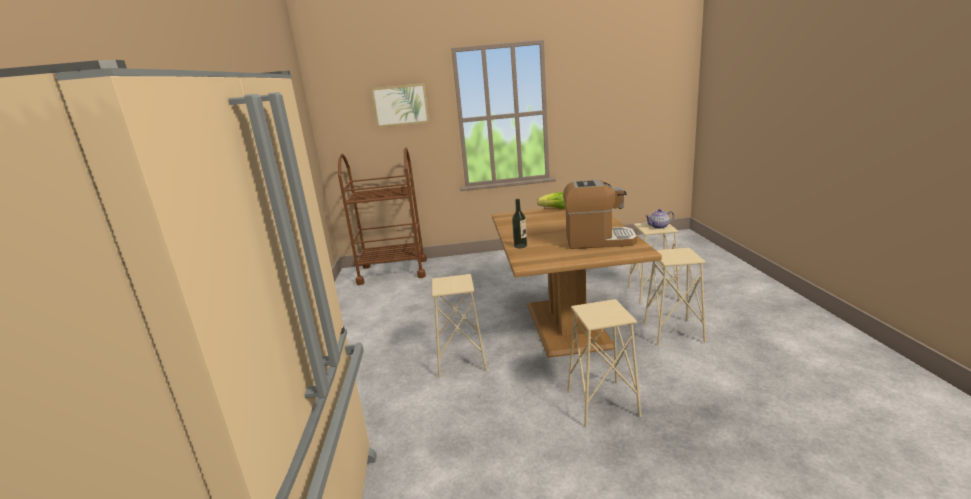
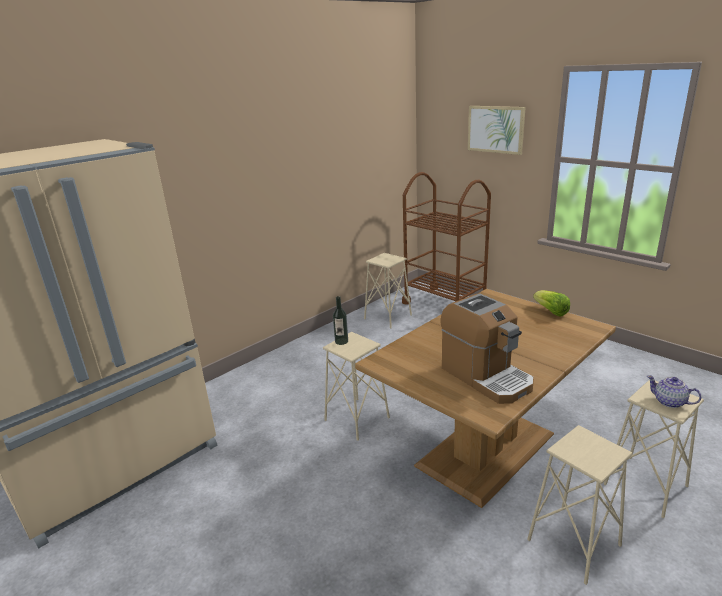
camera: 50 degrees right, 5 degrees up
bottle [512,199,527,248] -> bottle moved to [333,296,348,345]
beige stool [568,299,642,427] -> beige stool moved to [364,253,412,328]

